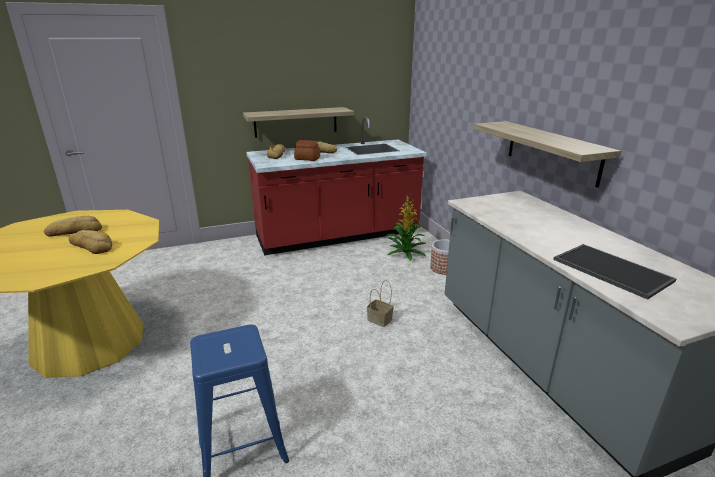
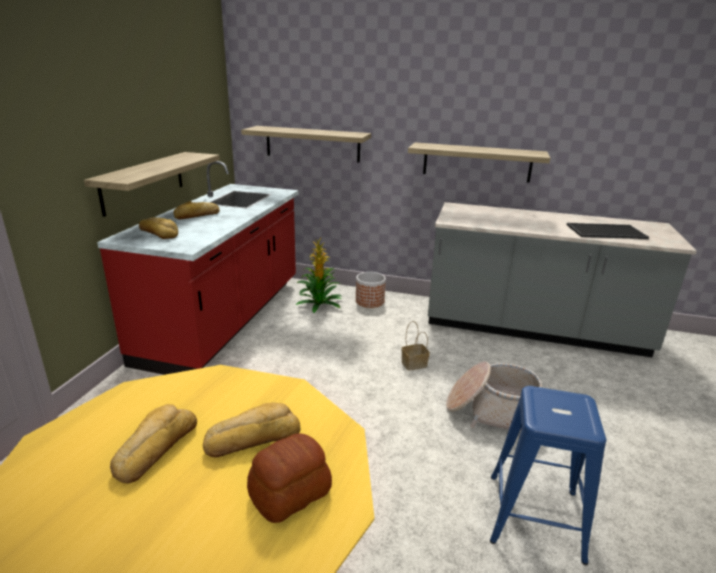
camera: 55 degrees left, 0 degrees up
bread [294,140,320,161] -> bread moved to [247,433,332,523]
none -> shelf [241,126,371,163]
none -> basket [446,361,542,432]

